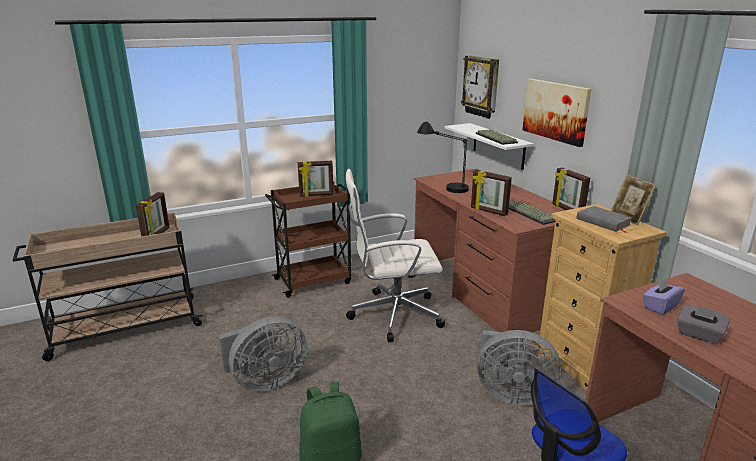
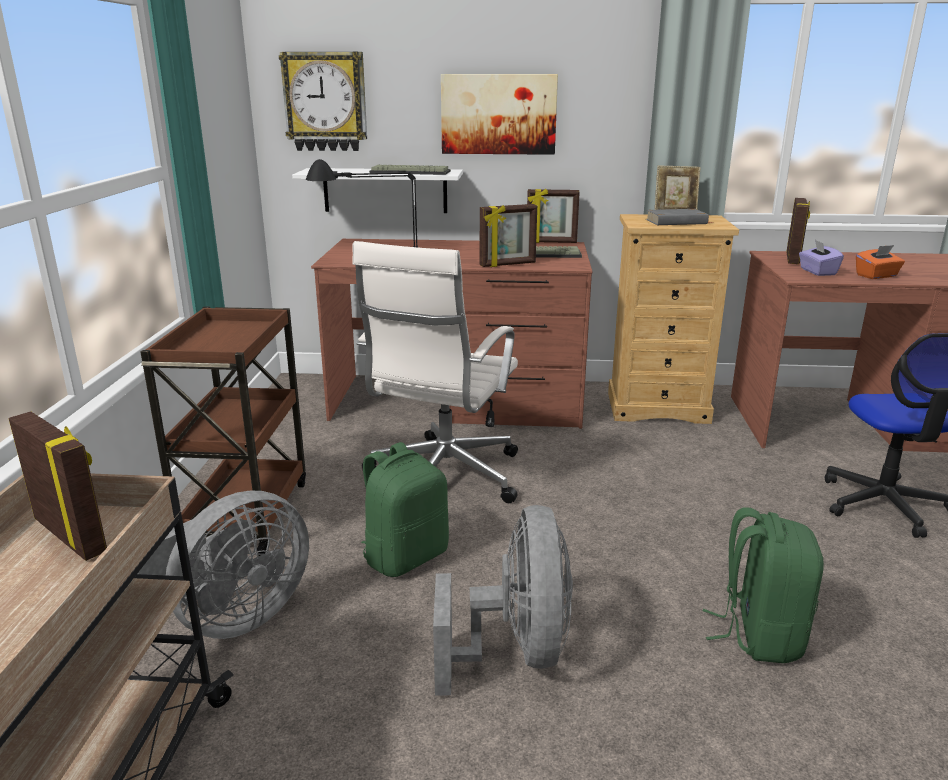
camera: 60 degrees left, 0 degrees up
picture frame [298,161,334,197] -> picture frame moved to [786,198,810,264]
grey fan [476,330,562,405] -> grey fan moved to [137,491,309,639]
grey tissue box [678,305,730,344] -> orange tissue box [856,245,905,279]
none -> green backpack [361,442,449,577]

